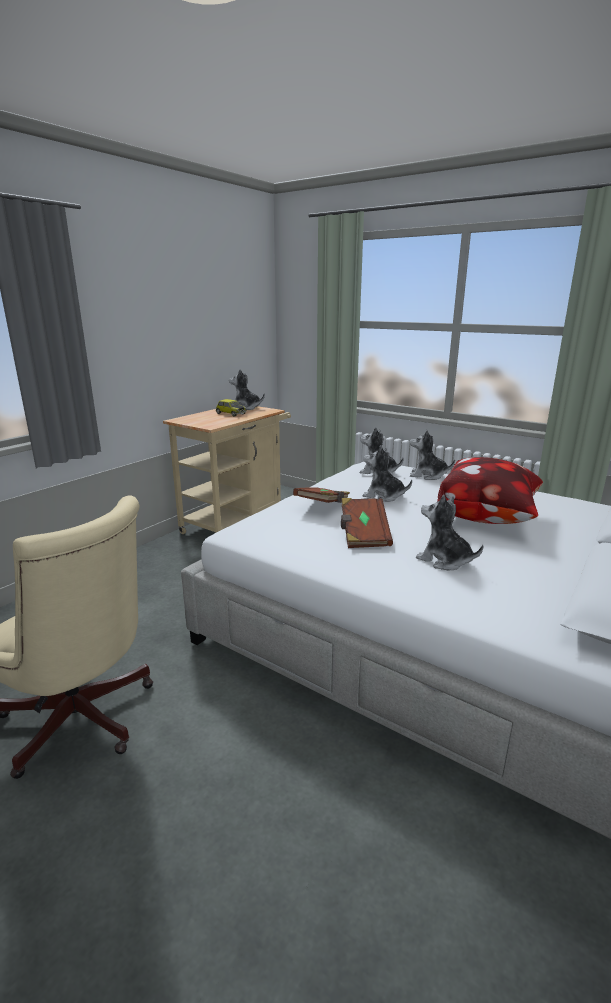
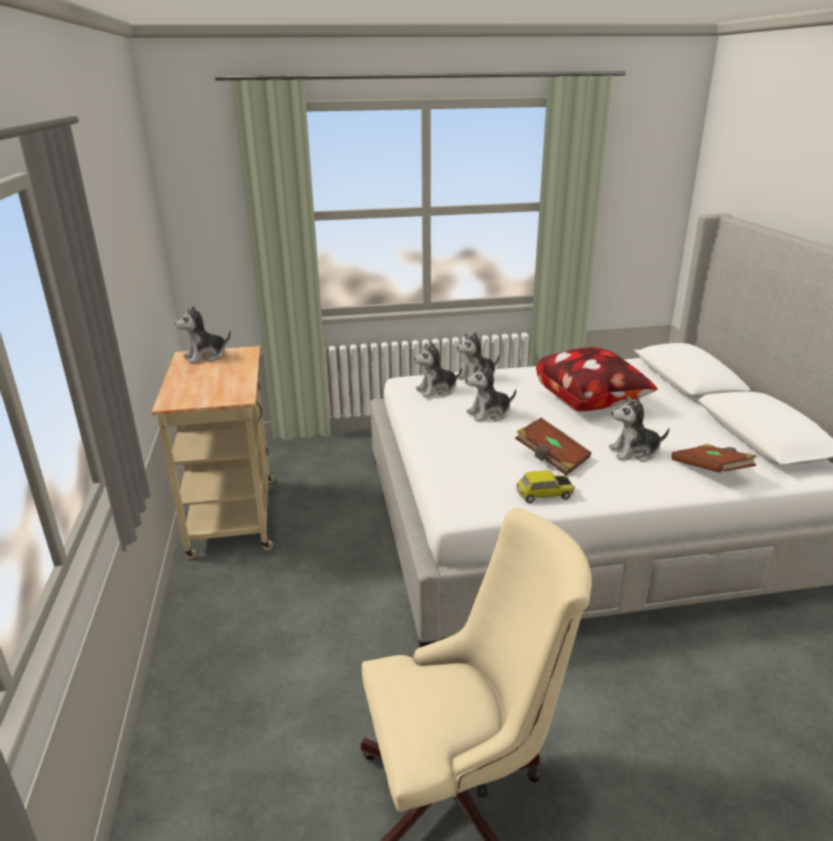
camera: 45 degrees left, 5 degrees up
toy car [216,399,247,417] -> toy car moved to [516,470,575,503]
brown book [293,487,350,503] -> brown book moved to [671,444,757,473]

